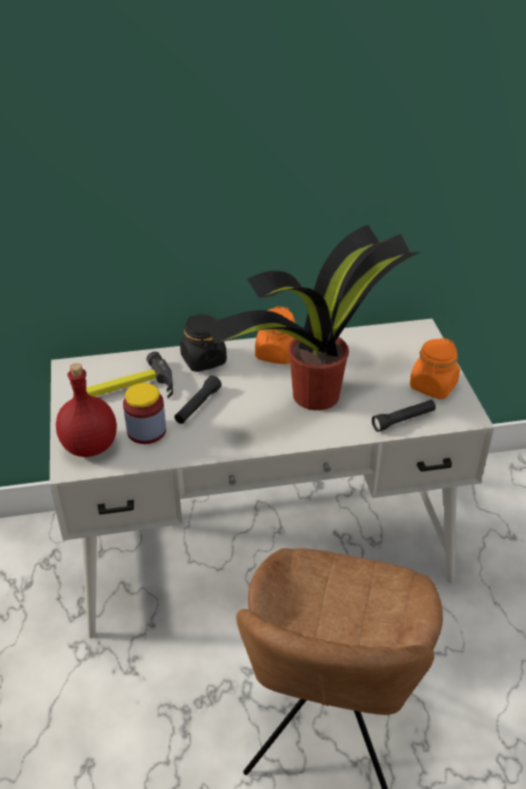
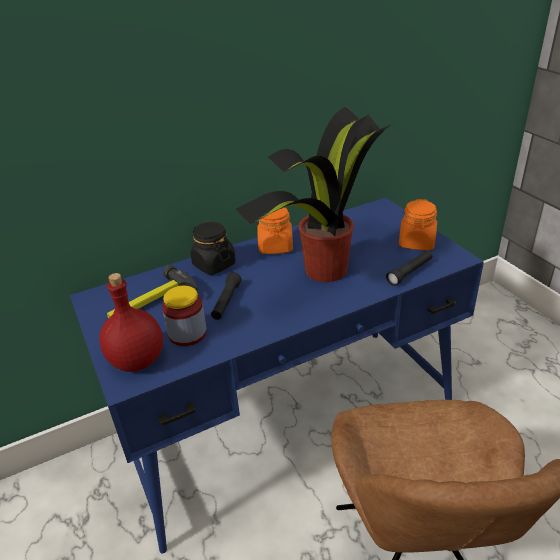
camera: 15 degrees left, 5 degrees down
white desk [50,319,494,638] -> blue desk [70,198,484,554]

